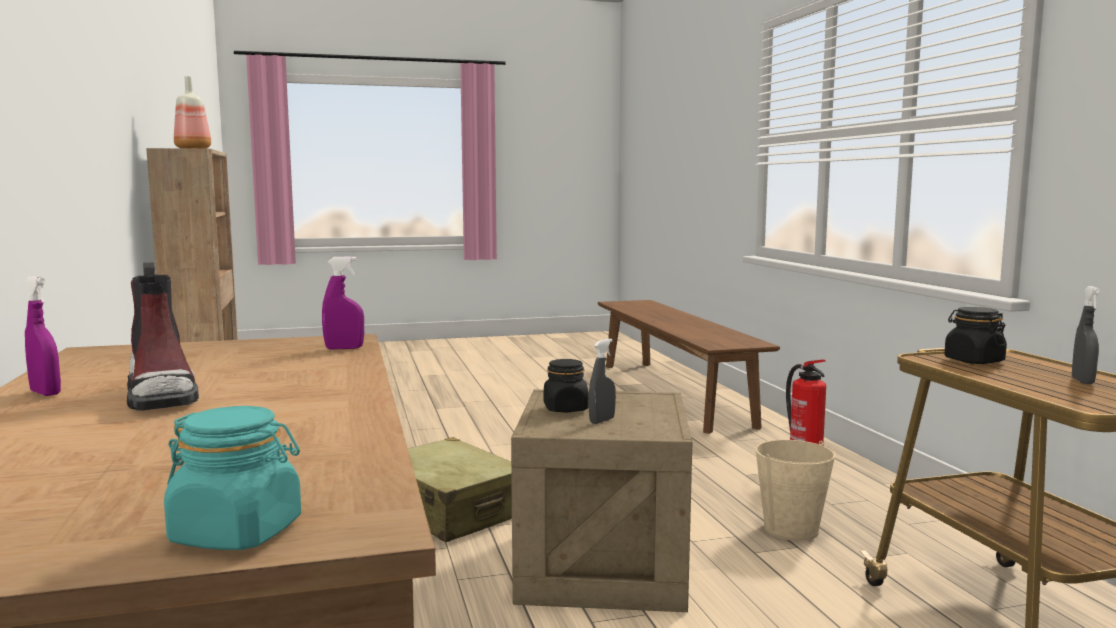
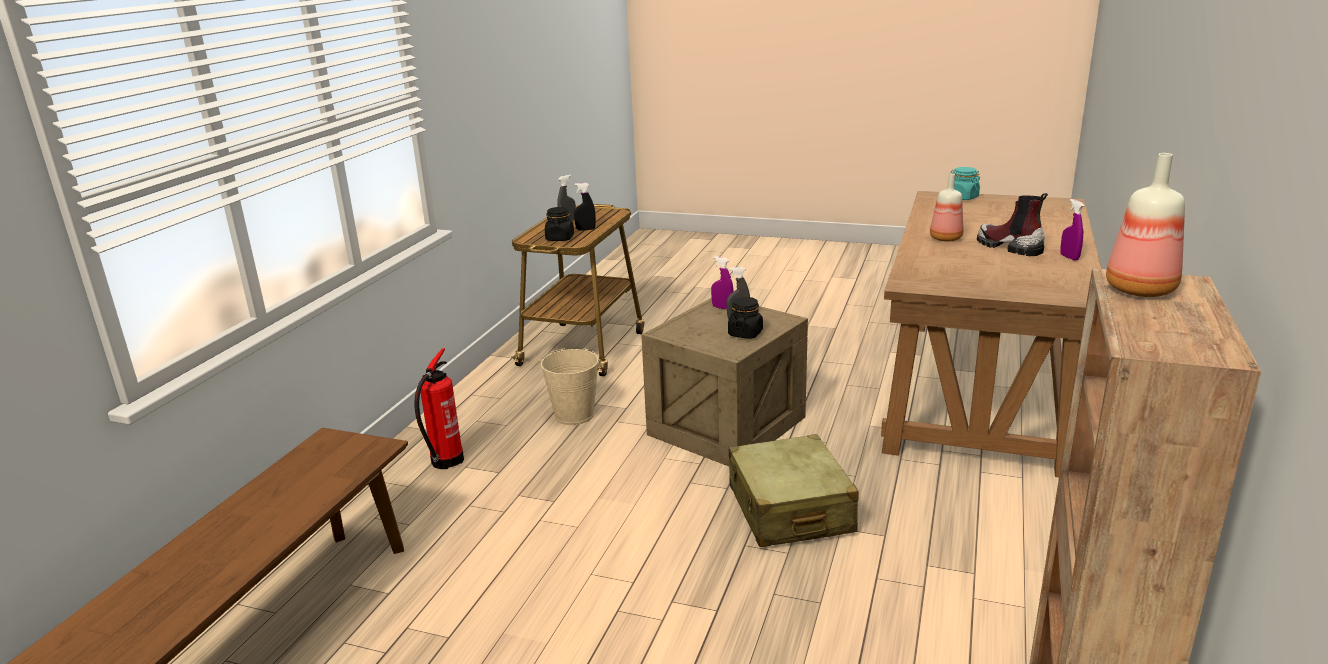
camera: 145 degrees left, 15 degrees up
boot [127,262,199,411] -> boot turned 45 degrees counterclockwise [977,193,1048,256]
purple spray bottle [322,256,364,349] -> purple spray bottle moved to [711,256,734,309]
none -> black spray bottle [574,183,596,230]
none -> bottle [930,173,963,242]

